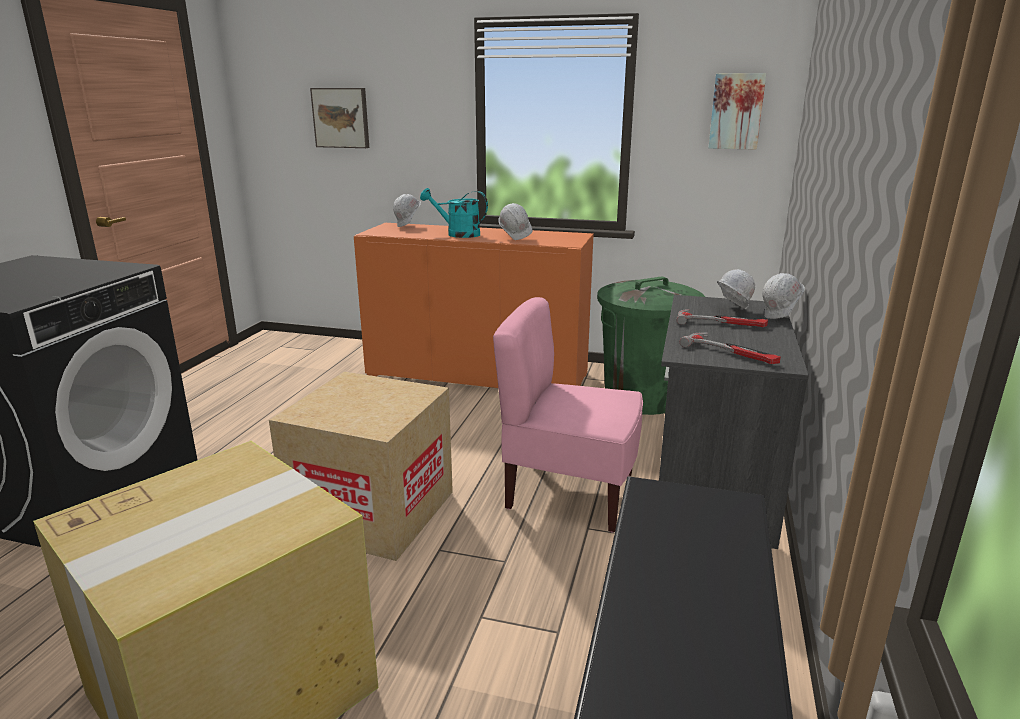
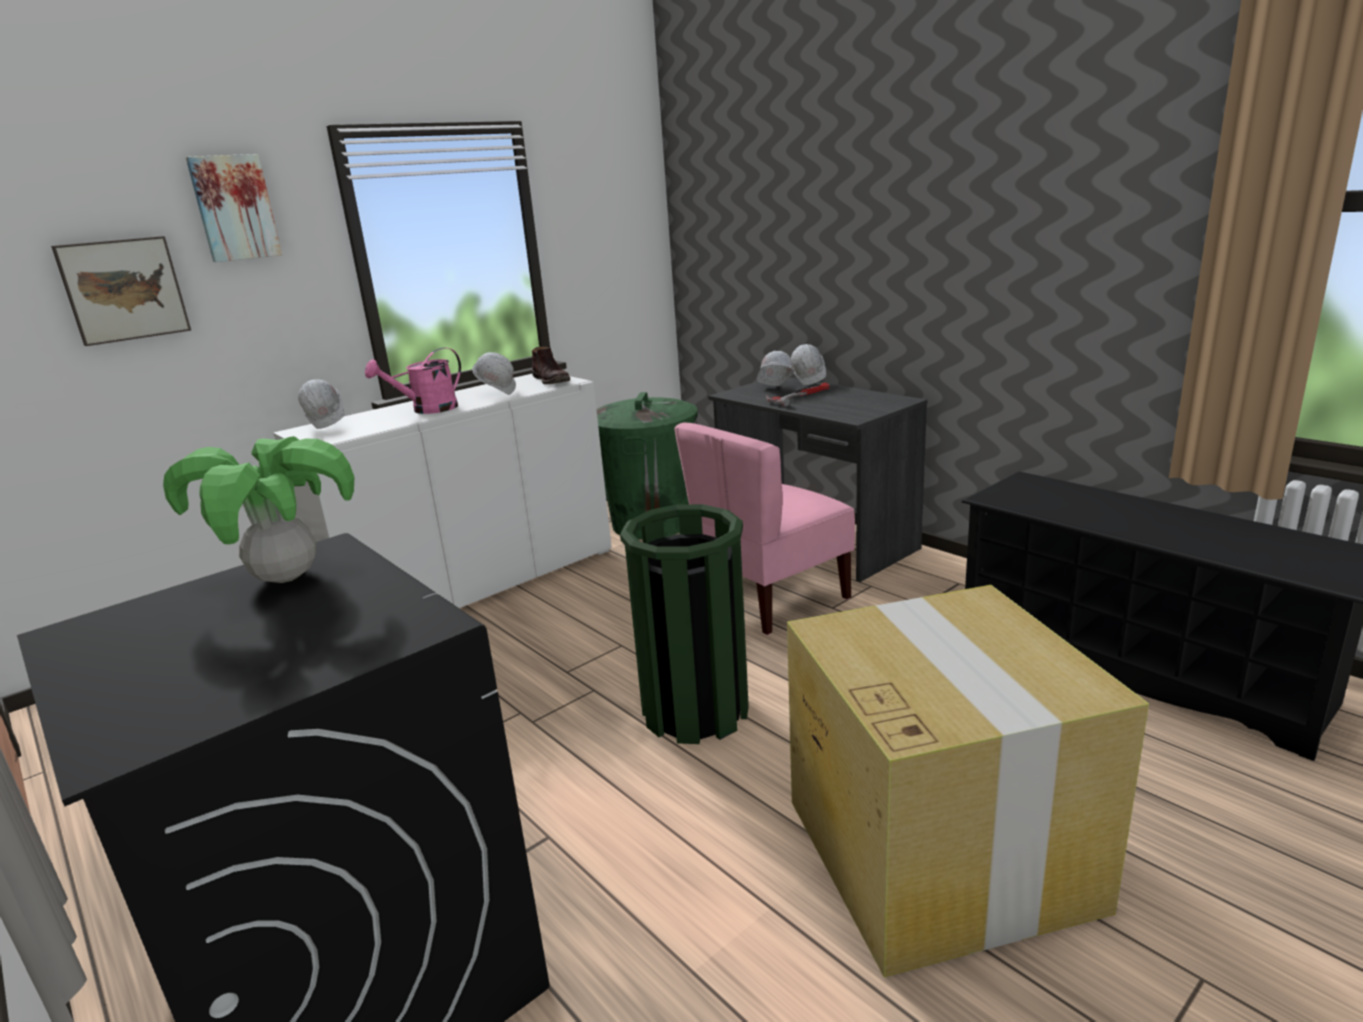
camera: 55 degrees left, 0 degrees up
cardboard box [269,371,453,561] -> green trash can [620,504,749,744]
orange cabinet [354,223,594,388] -> white cabinet [273,374,612,608]
turquoise watering can [420,188,488,238] -> pink watering can [365,347,461,414]
hammer [680,332,781,364] -> none
picture [709,73,766,150] -> picture moved to [186,154,282,262]
none -> potted plant [163,436,354,583]
none -> brown boot [532,347,570,384]

